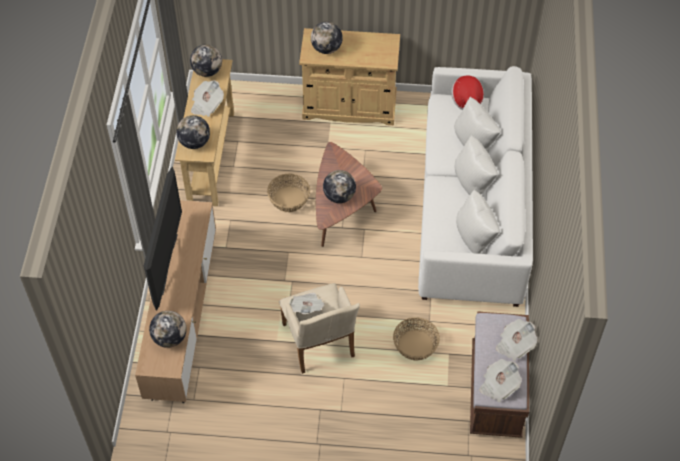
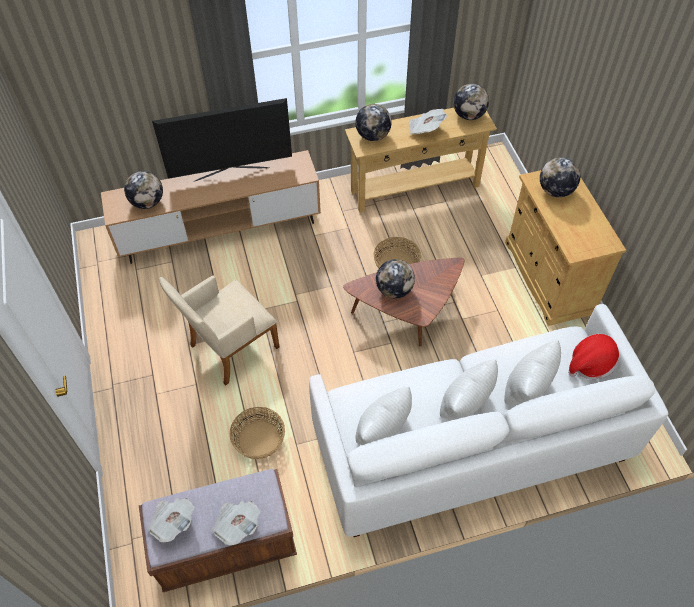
camera: 70 degrees right, 0 degrees up
newspaper [289,292,325,314] -> none

